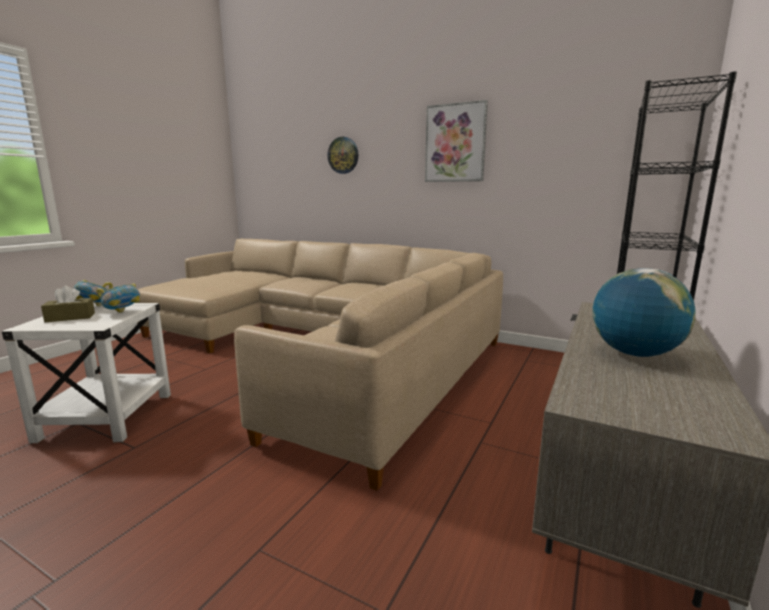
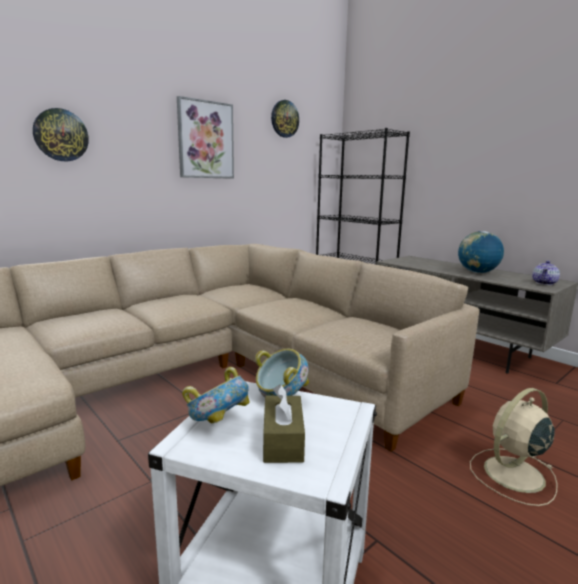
camera: 70 degrees left, 0 degrees up
none -> wall clock [271,100,299,138]
none -> beige fan [470,388,557,506]
none -> teapot [532,261,560,285]

